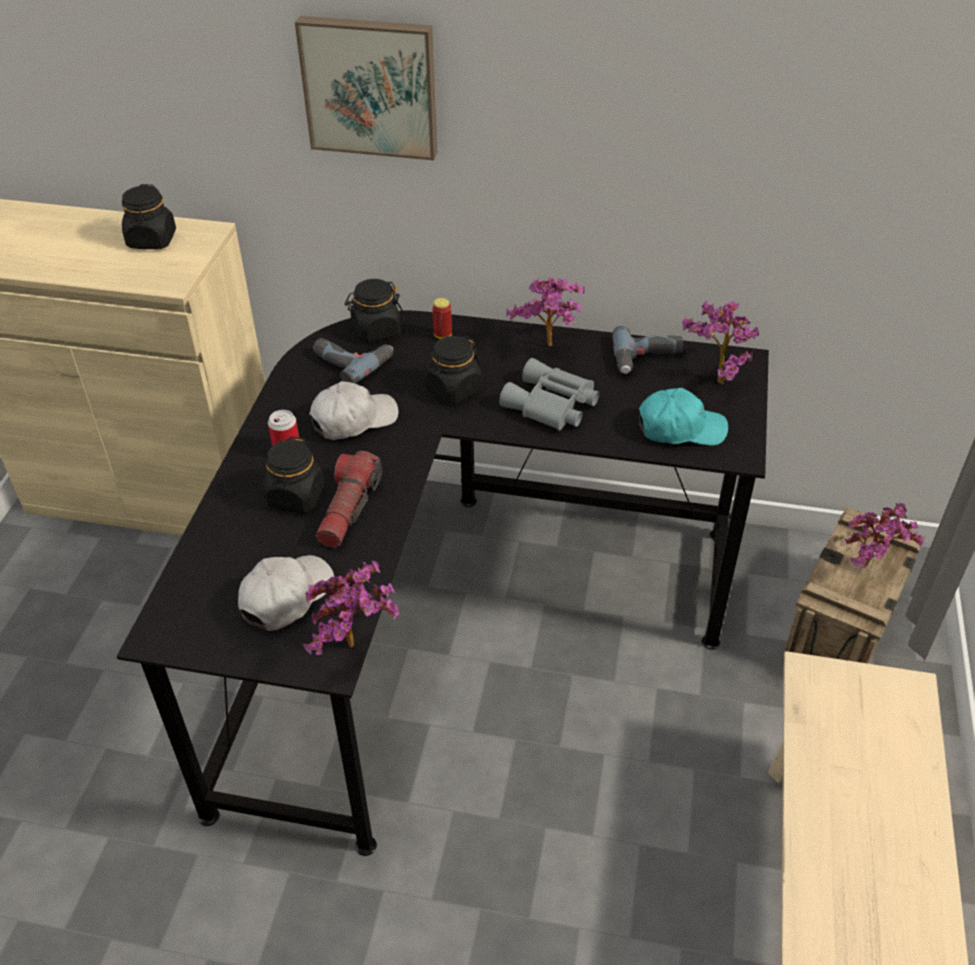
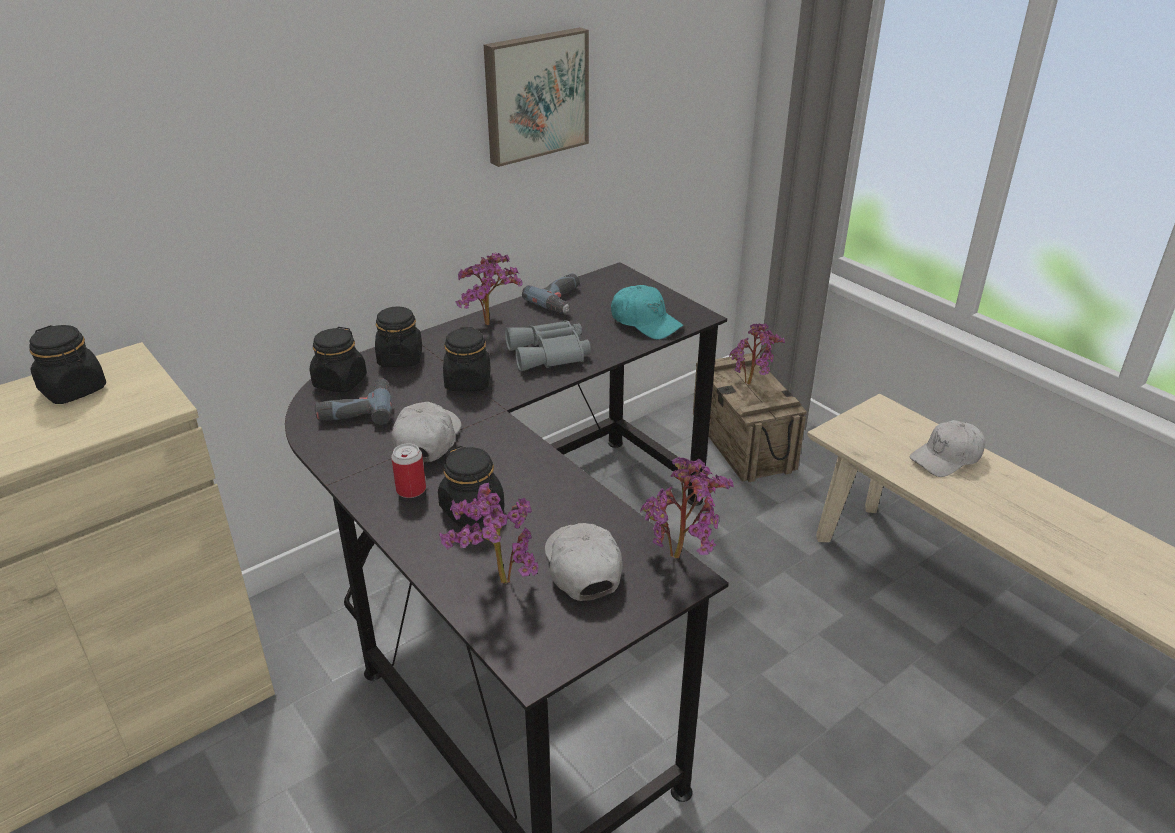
camera: 50 degrees left, 10 degrees down
picture [295,16,438,160] -> picture moved to [484,27,589,167]
flashlight [316,451,382,548] -> none
can [432,298,452,339] -> black jar [375,307,422,367]
turquoise cap [639,388,728,446] -> turquoise cap turned 90 degrees clockwise [611,285,683,340]
potted plant [682,300,759,384] -> potted plant moved to [439,483,539,584]
none -> white cap [909,420,985,477]

